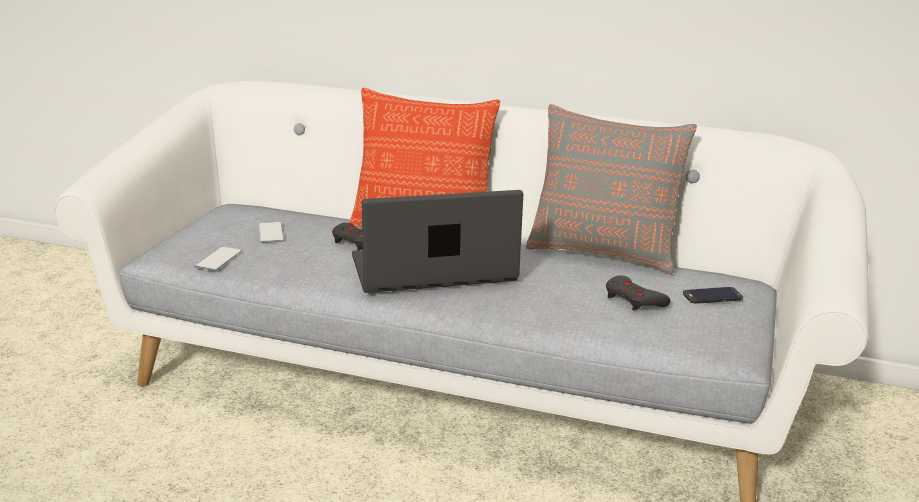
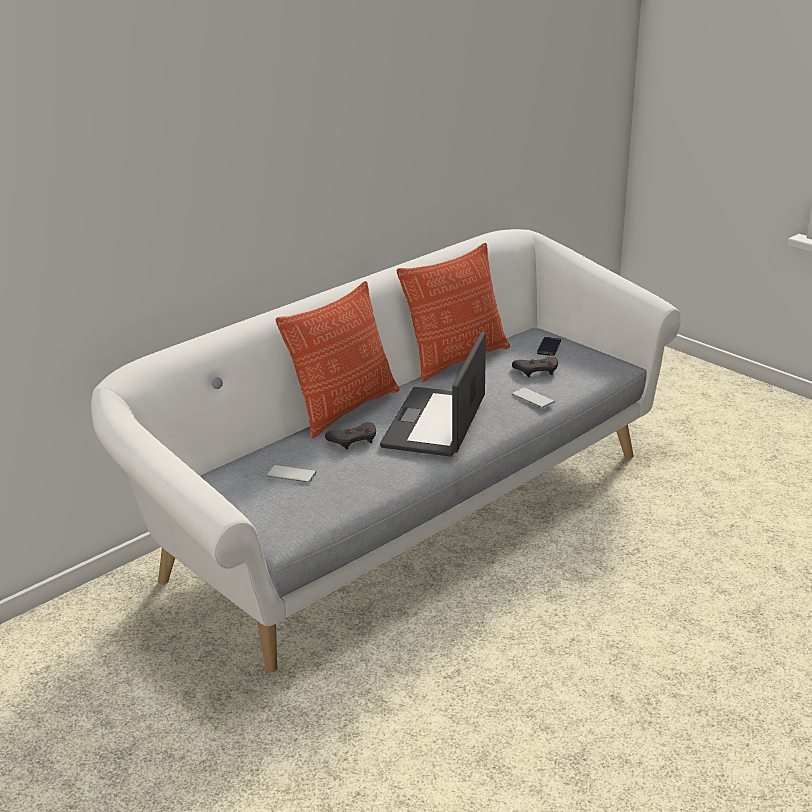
camera: 60 degrees left, 5 degrees up
phone [194,247,242,271] -> phone moved to [512,387,555,408]
grey pillow [526,104,697,274] -> orange pillow [397,243,510,382]

